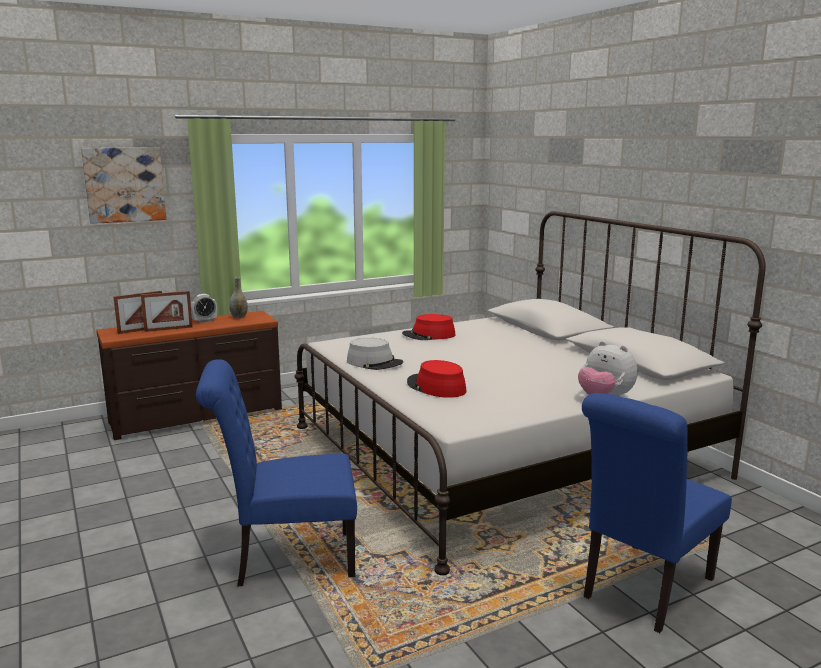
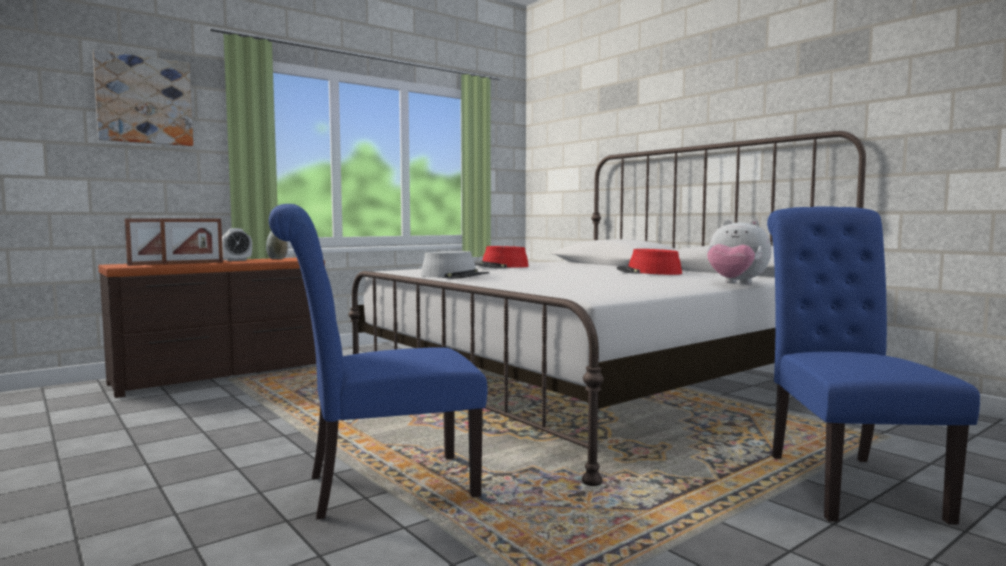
camera: 10 degrees left, 10 degrees down
red hat [407,360,467,398] -> red hat moved to [617,249,682,275]
blue chair [582,393,732,633] -> blue chair turned 150 degrees clockwise [767,206,980,525]

